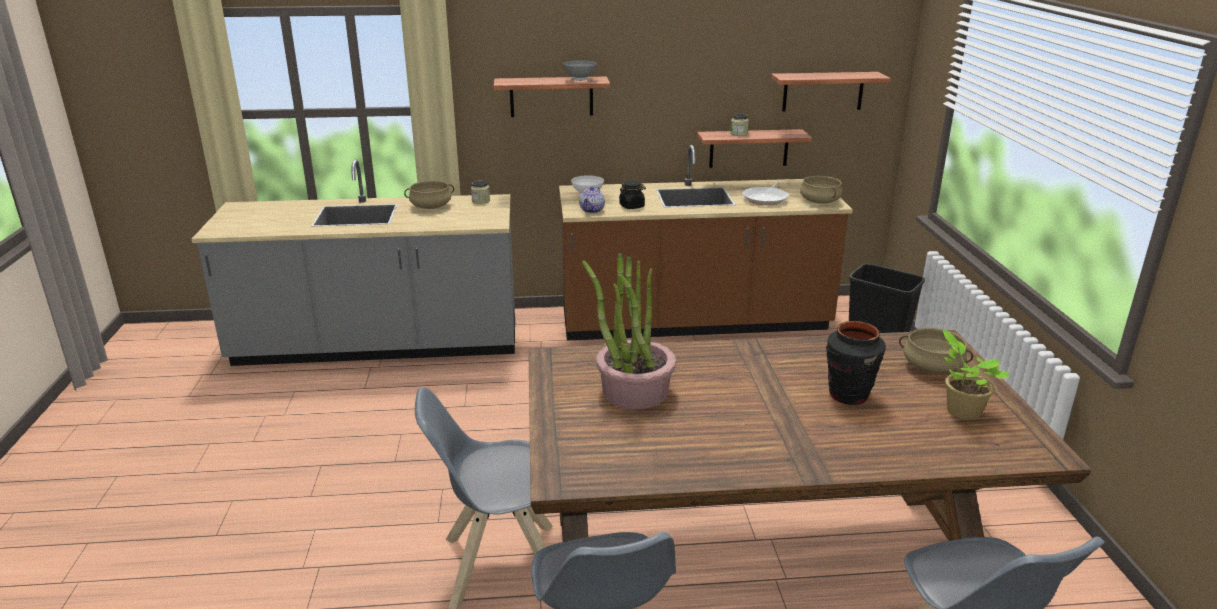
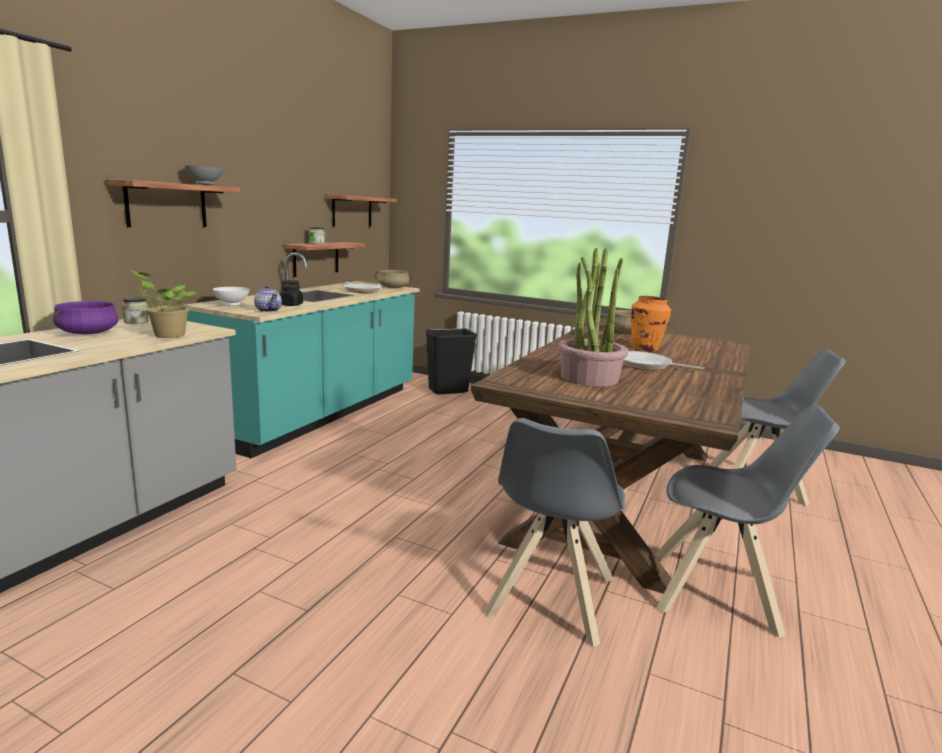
camera: 60 degrees left, 10 degrees down
beige cooking pot [404,180,454,209] -> purple cooking pot [53,301,119,334]
brown counter [559,145,853,341] -> turquoise counter [182,253,420,458]
black vase [826,321,886,405] -> orange vase [631,296,671,351]
potted plant [942,329,1010,420] -> potted plant moved to [130,270,197,338]
none -> frying pan [623,351,705,370]

